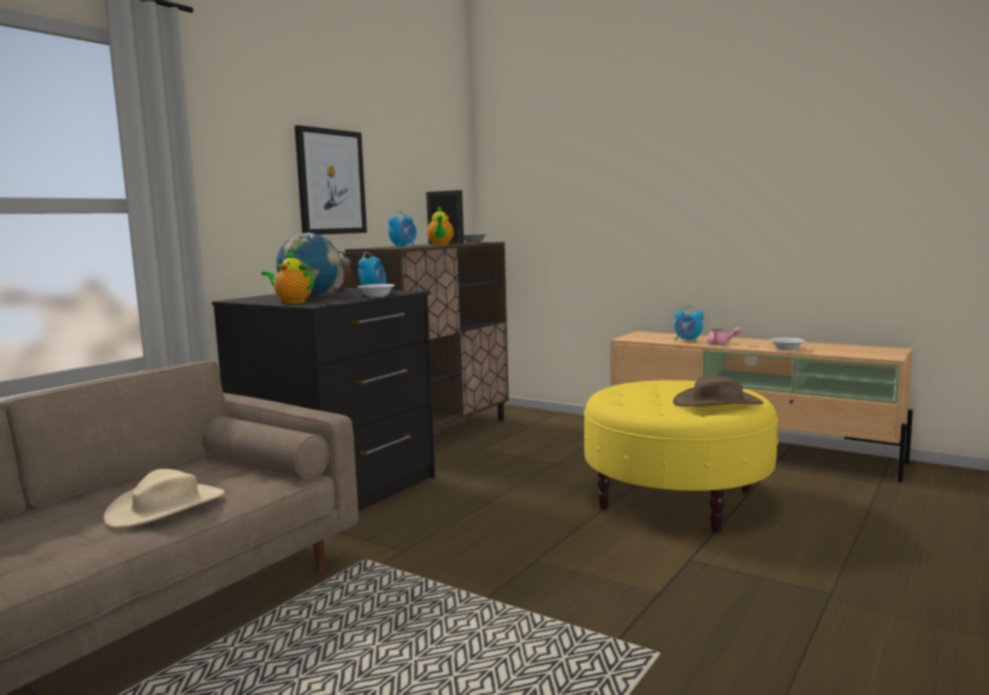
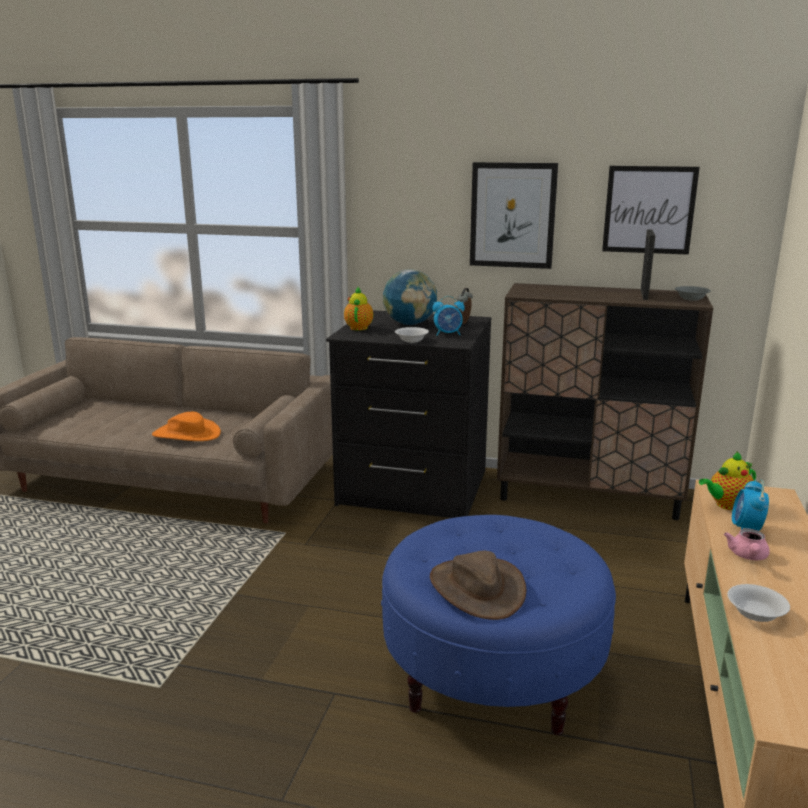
camera: 70 degrees right, 10 degrees up
beige hat [104,469,225,528] -> orange hat [152,412,221,441]
alarm clock [388,211,417,248] -> none
teapot [427,206,454,245] -> teapot moved to [699,452,756,510]
yellow ottoman [584,380,778,533] -> blue ottoman [381,515,616,735]
none -> picture [602,166,700,255]

